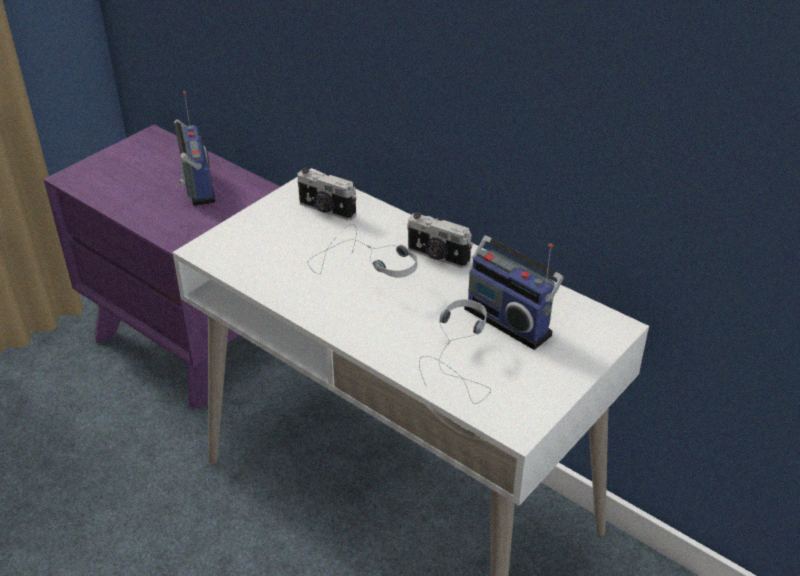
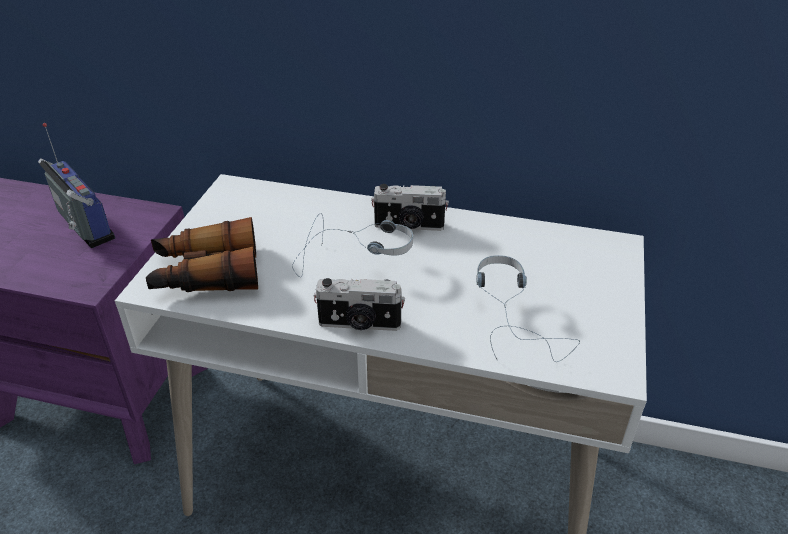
camera: 25 degrees left, 0 degrees up
camera [297,168,356,220] -> camera moved to [314,278,405,331]
radio [464,235,564,350] -> none
none -> binoculars [146,217,258,292]

